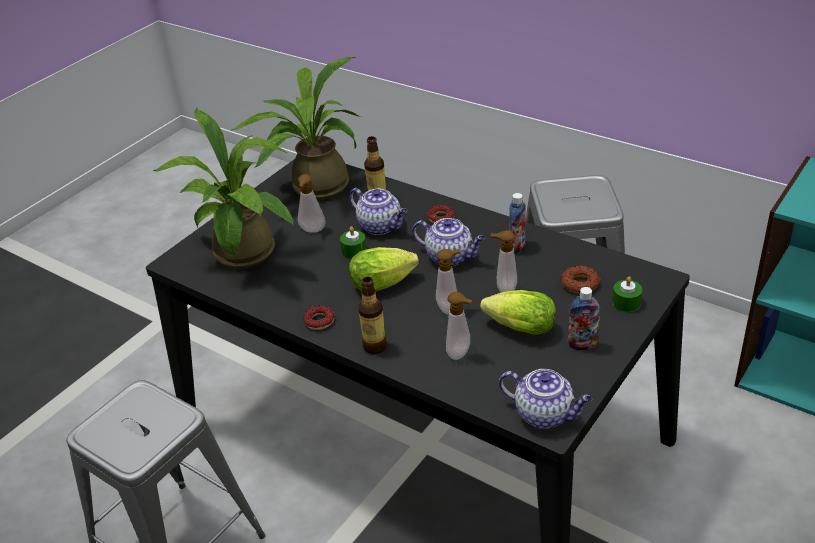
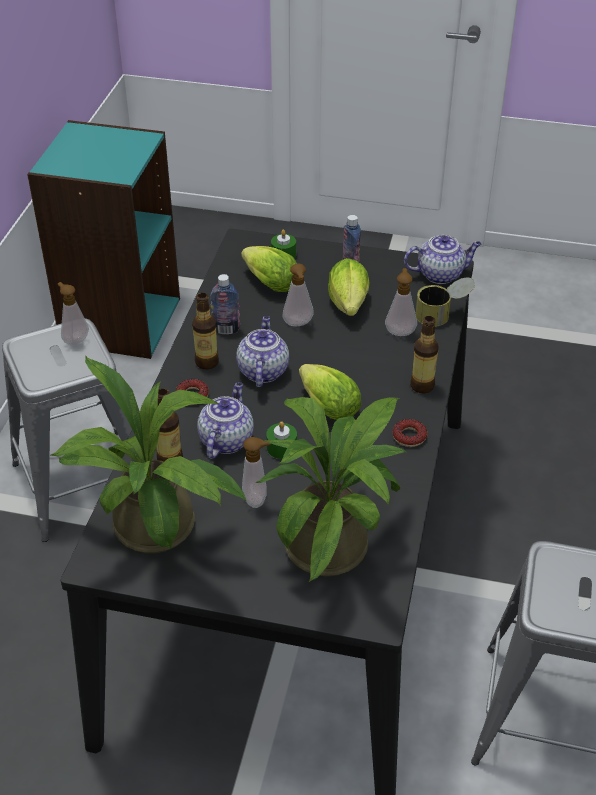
camera: 115 degrees left, 5 degrees up
soap dispenser [436,249,460,315] -> soap dispenser moved to [58,282,89,345]
teapot [499,369,592,429] -> teapot turned 75 degrees clockwise [404,235,482,284]
donut [561,265,600,293] -> lettuce [241,246,297,292]
none -> bottle [192,293,219,369]
none -> can [415,278,475,327]

